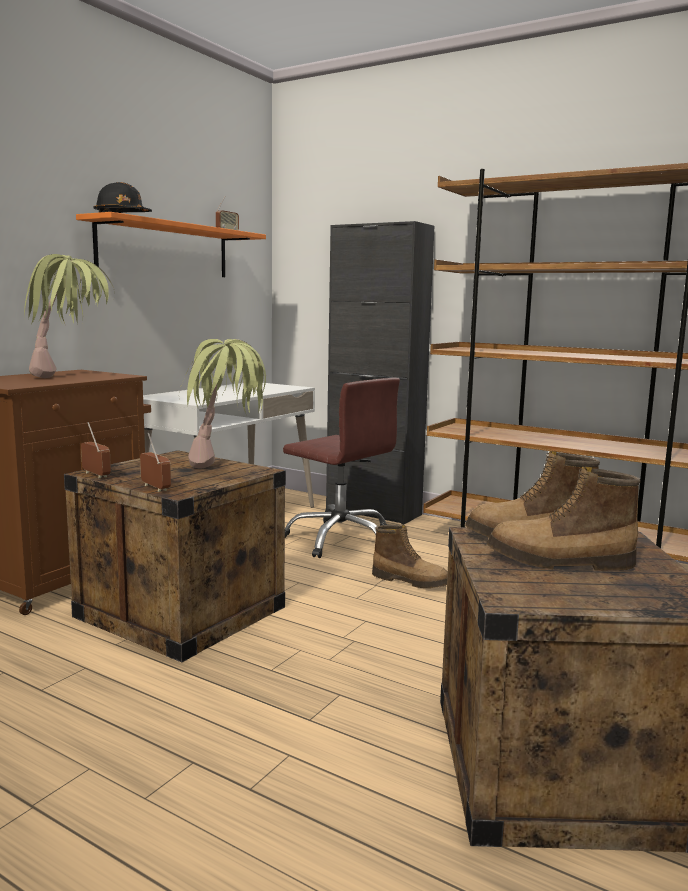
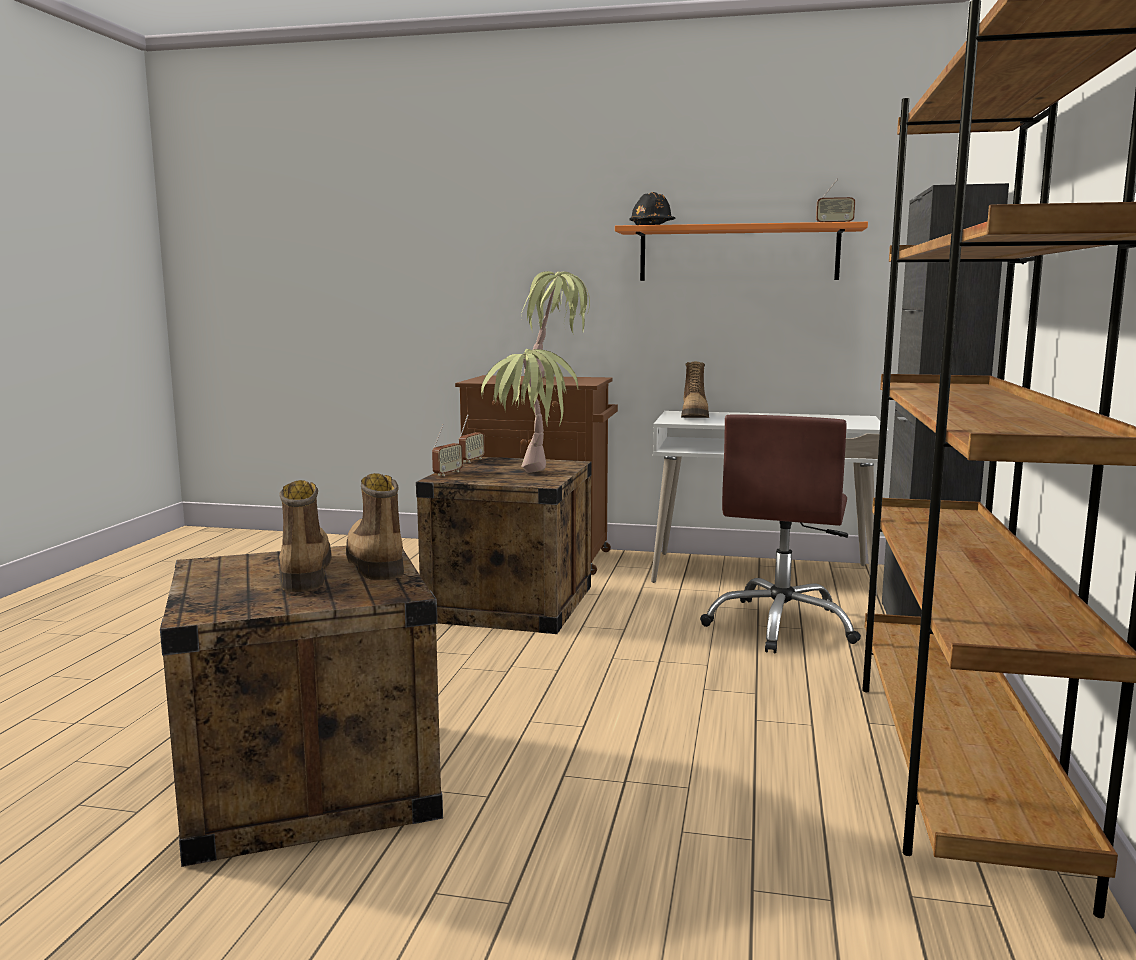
camera: 70 degrees right, 0 degrees up
boot [372,525,448,588] -> boot moved to [681,362,709,418]

